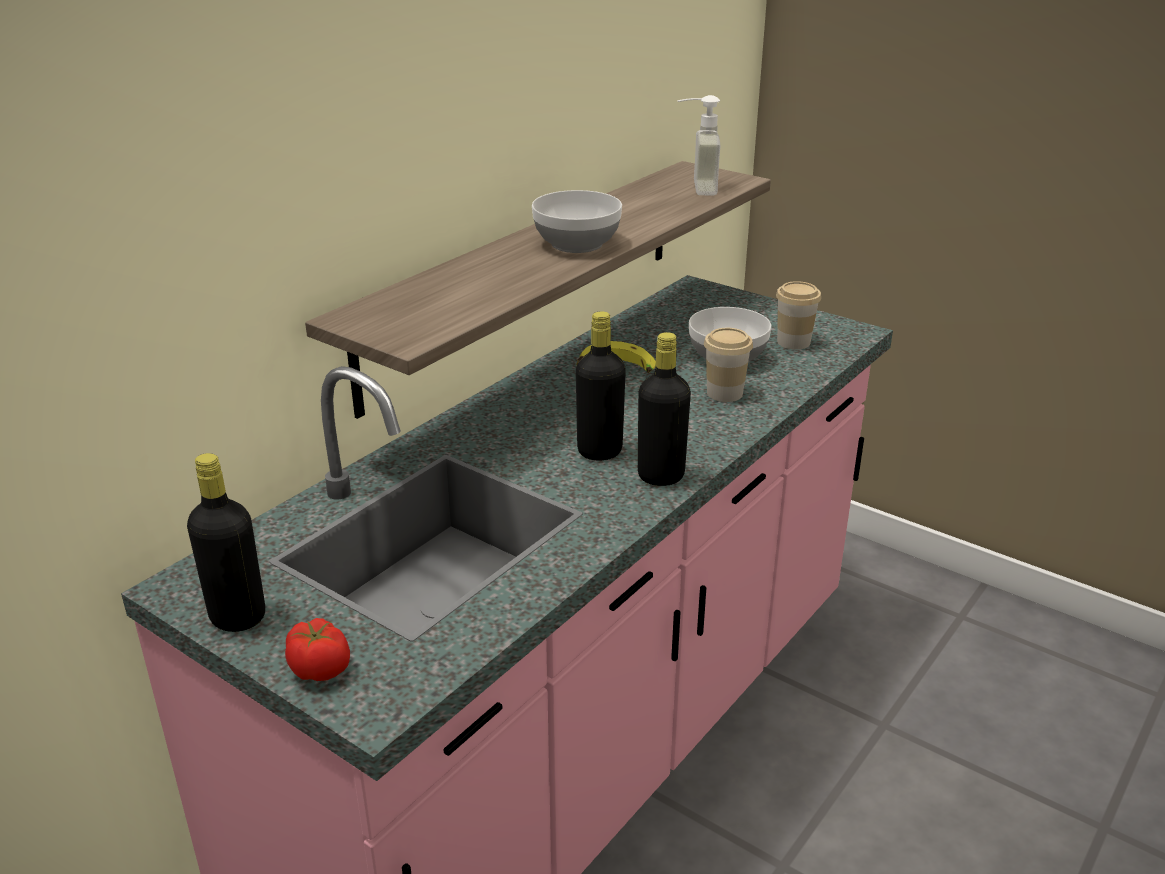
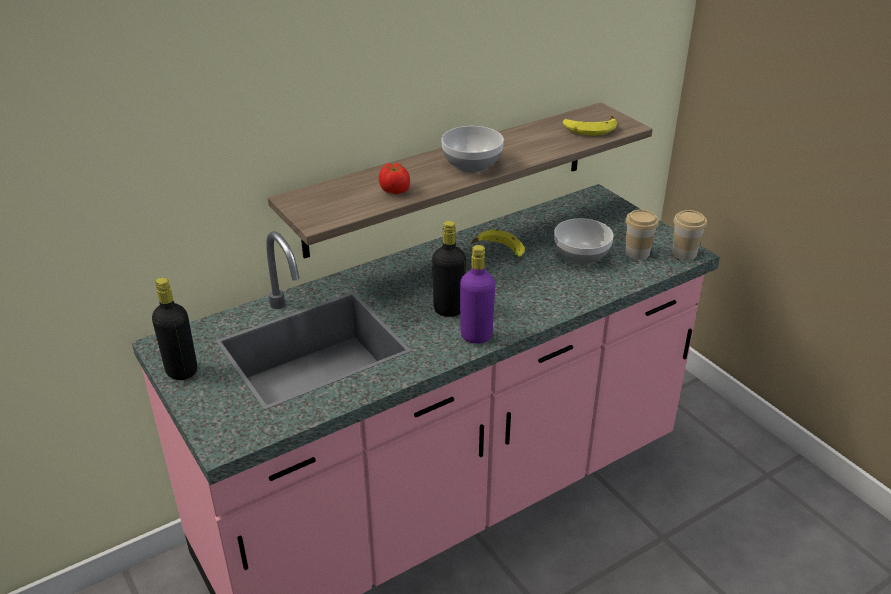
camera: 20 degrees right, 5 degrees up
tomato [285,618,350,681] -> tomato moved to [379,163,410,195]
black bottle [638,332,691,486] -> purple bottle [460,245,495,344]
soap dispenser [677,95,720,195] -> banana [563,115,617,136]
cup [704,328,753,402] -> cup moved to [672,210,707,260]

